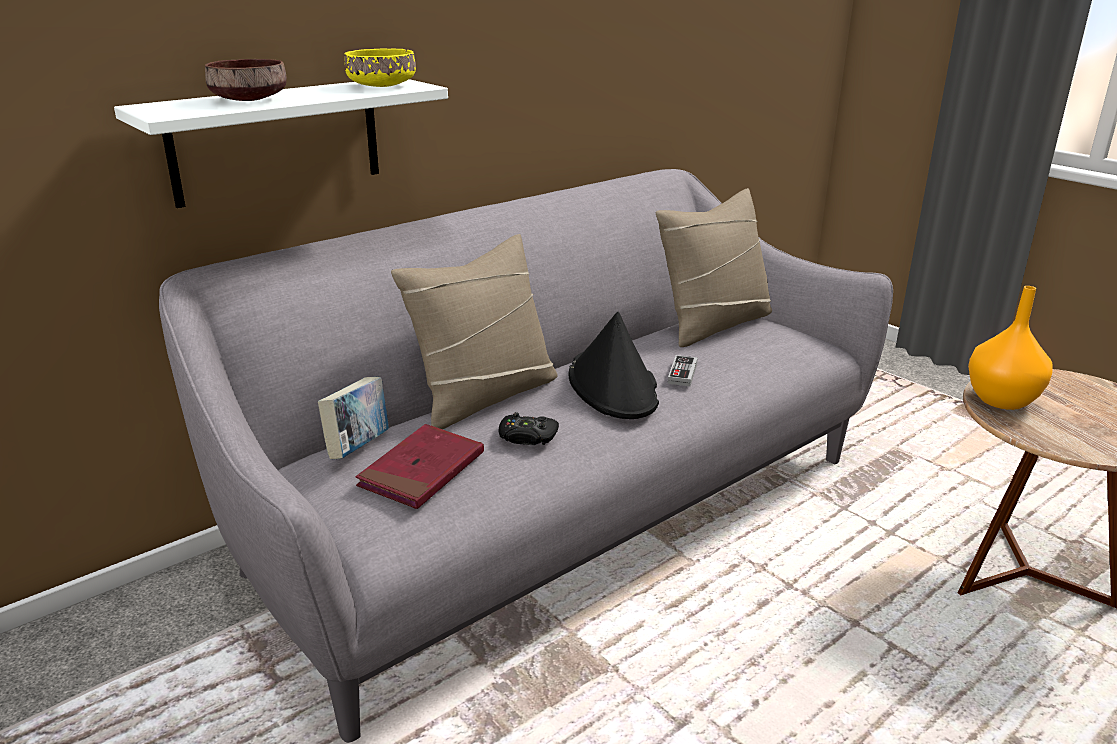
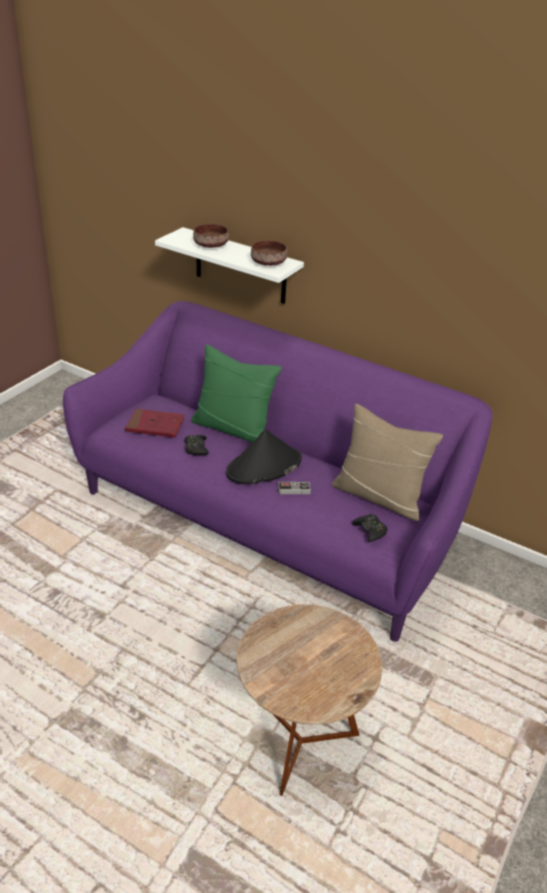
camera: 70 degrees right, 10 degrees up
grey sofa [159,169,893,743] -> purple sofa [63,301,492,642]
book [318,377,389,460] -> none
yellow bowl [344,49,416,87] -> brown bowl [251,240,288,266]
beige pillow [391,234,558,429] -> green pillow [191,345,282,443]
orange vase [968,286,1052,410] -> none
none -> black game controller [352,513,388,542]

